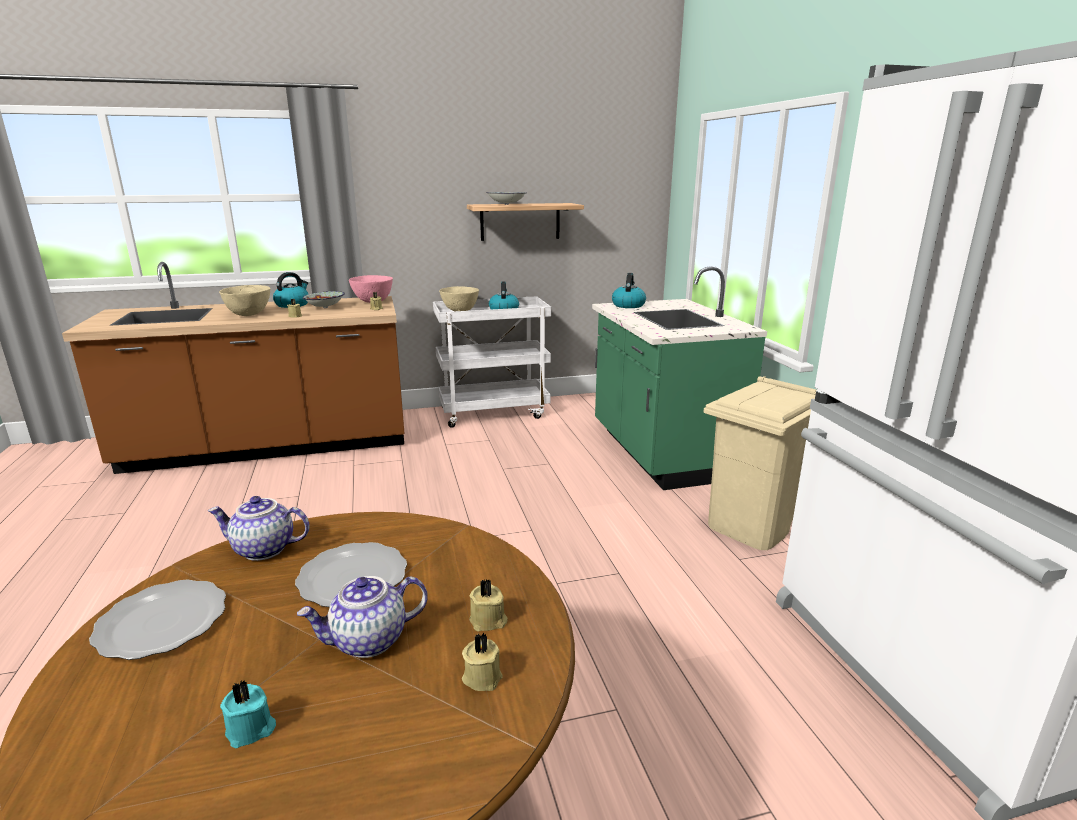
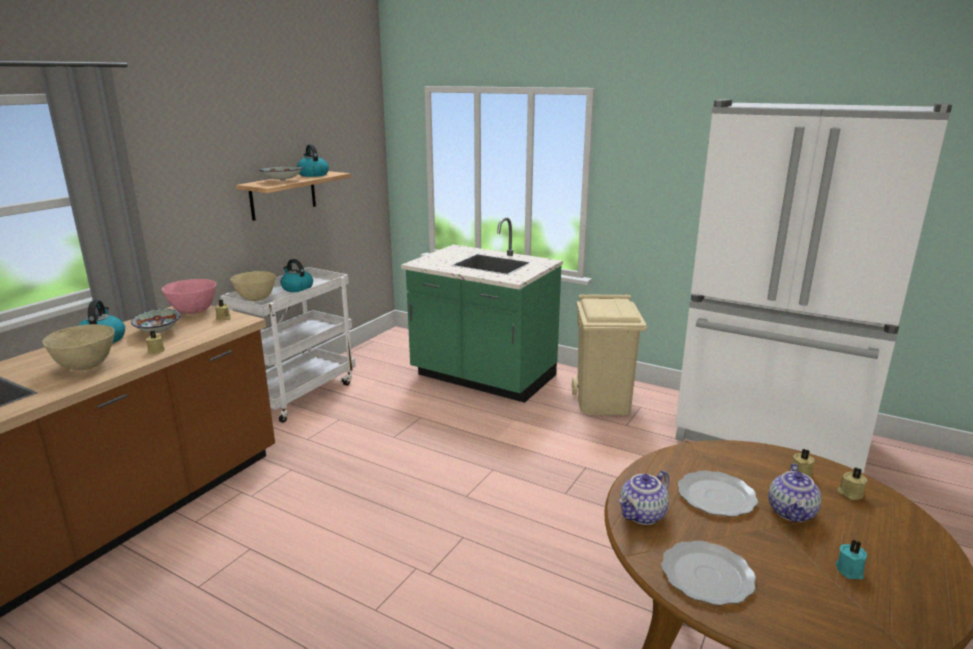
camera: 45 degrees left, 0 degrees up
kettle [612,273,646,308] -> kettle moved to [297,144,329,177]

